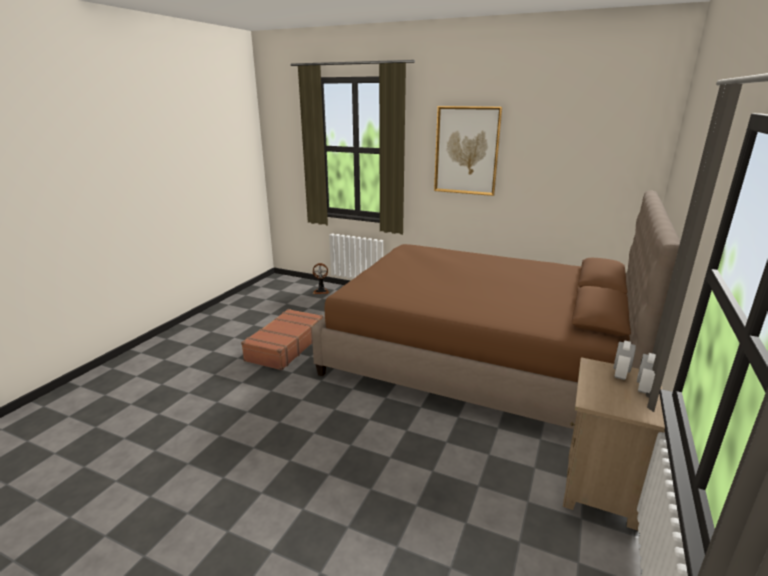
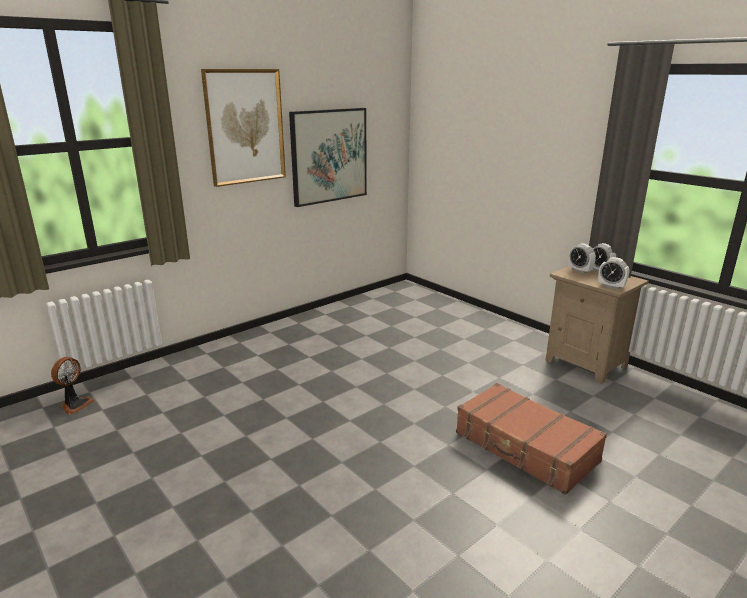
camera: 65 degrees left, 0 degrees up
brown suitcase [241,309,323,370] -> brown suitcase moved to [456,383,607,495]
brown bed [312,190,680,429] -> none
none -> picture [289,108,367,207]
none -> alarm clock [598,257,629,289]

